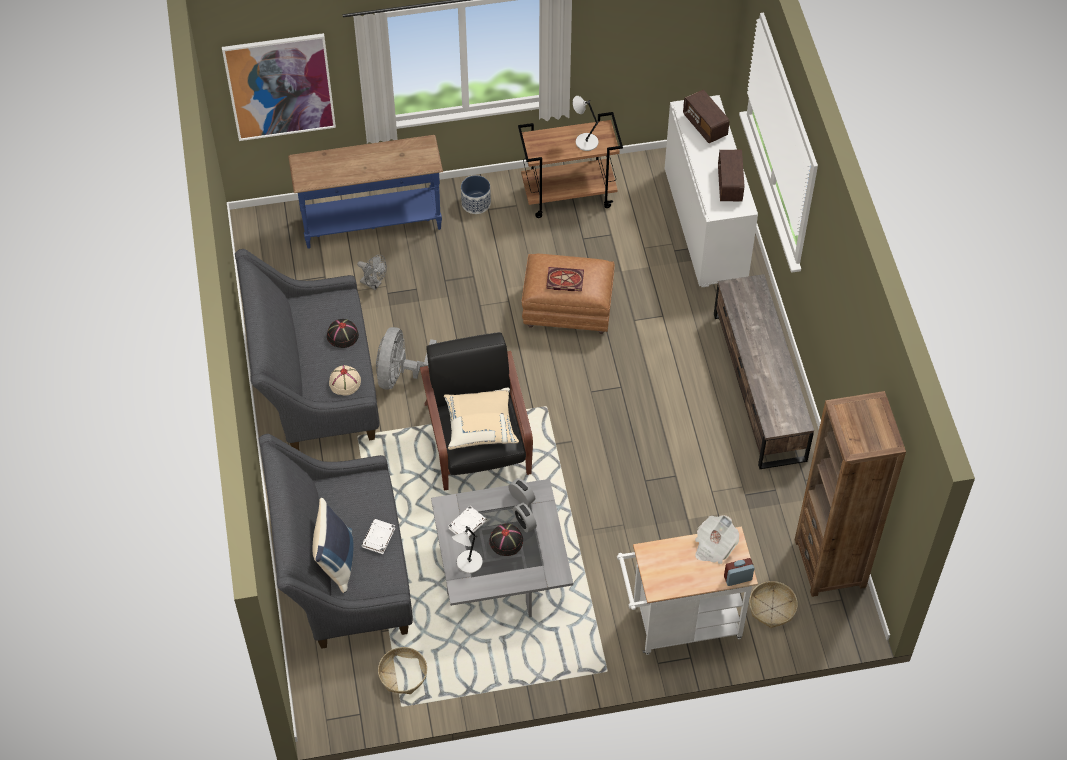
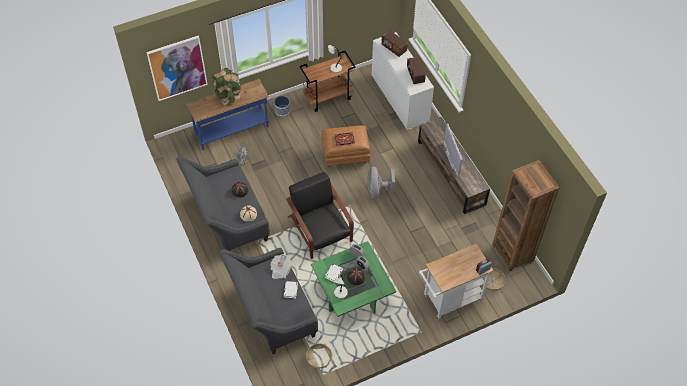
camera: 15 degrees left, 0 degrees up
blue pillow [313,498,354,593] -> none
grey fan [376,327,437,389] -> grey fan moved to [367,167,395,199]
grey coffee table [431,479,573,617] -> green coffee table [311,241,396,317]
beige pillow [444,387,519,450] -> none
newspaper [695,515,739,564] -> newspaper moved to [270,254,292,279]
none -> potted plant [212,68,242,107]
none -> television [444,123,463,176]

